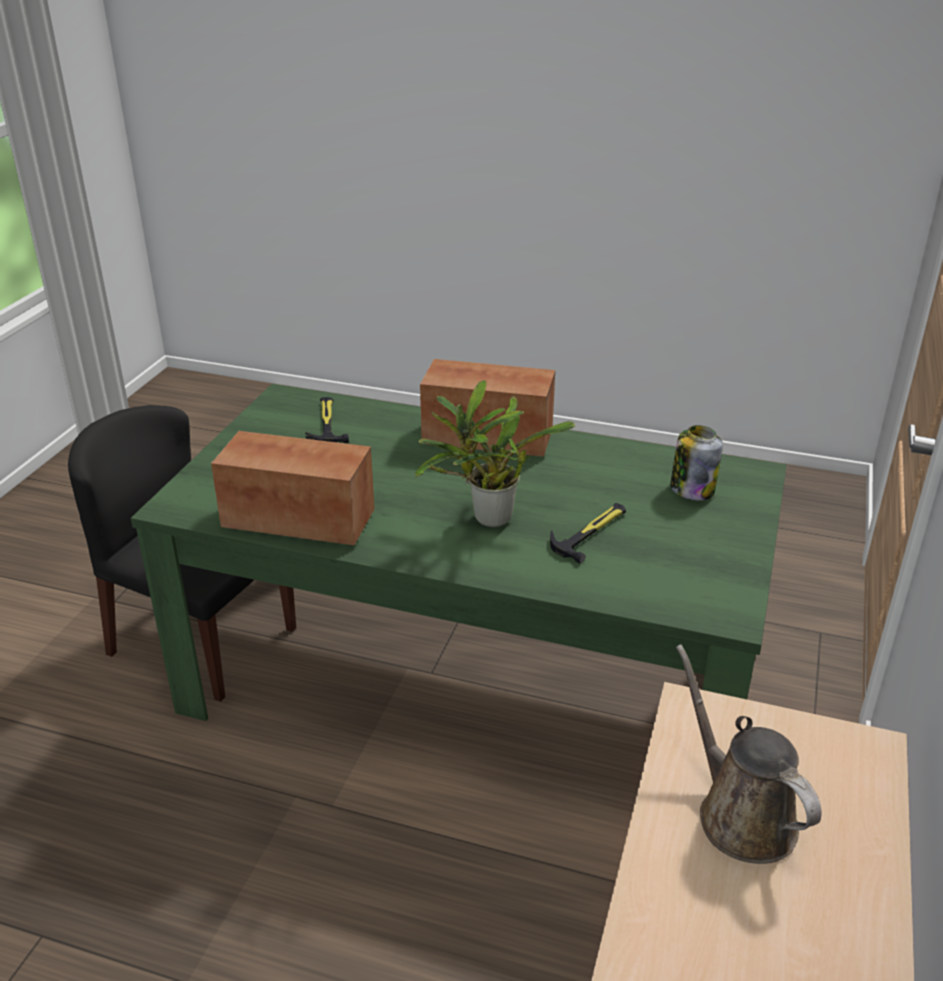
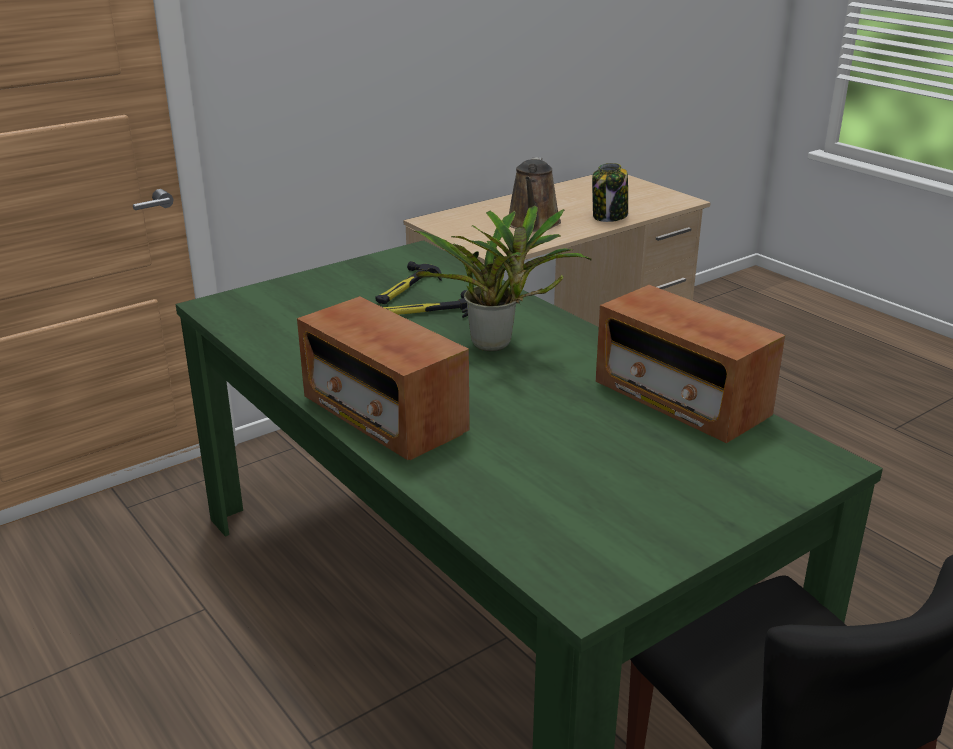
camera: 145 degrees left, 5 degrees down
hammer [305,397,349,443] -> hammer moved to [375,261,442,304]
jar [670,425,723,501] -> jar moved to [592,163,628,222]

